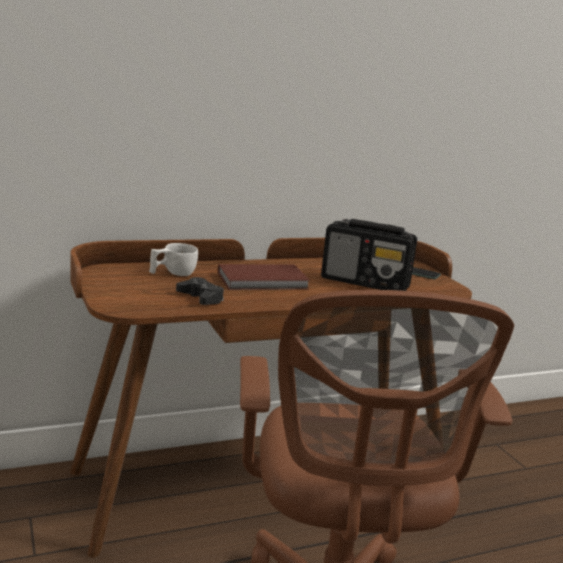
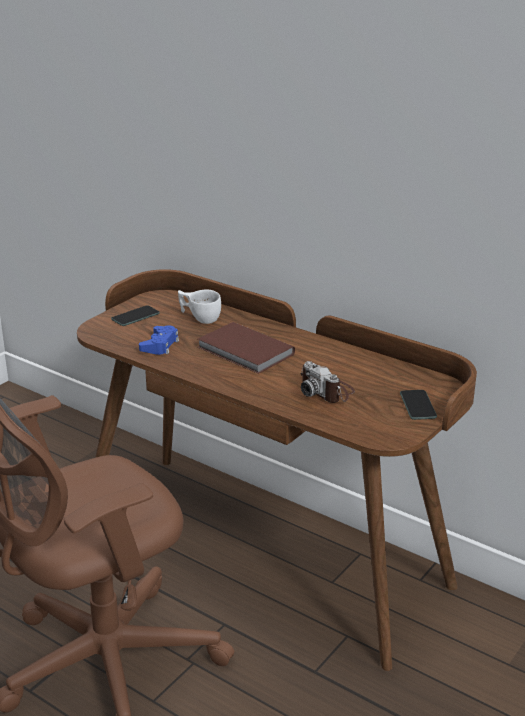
camera: 60 degrees right, 10 degrees up
black game controller [176,277,224,305] -> blue game controller [139,325,179,355]
radio [321,219,417,291] -> camera [301,361,355,403]
none -> phone [111,305,160,326]

